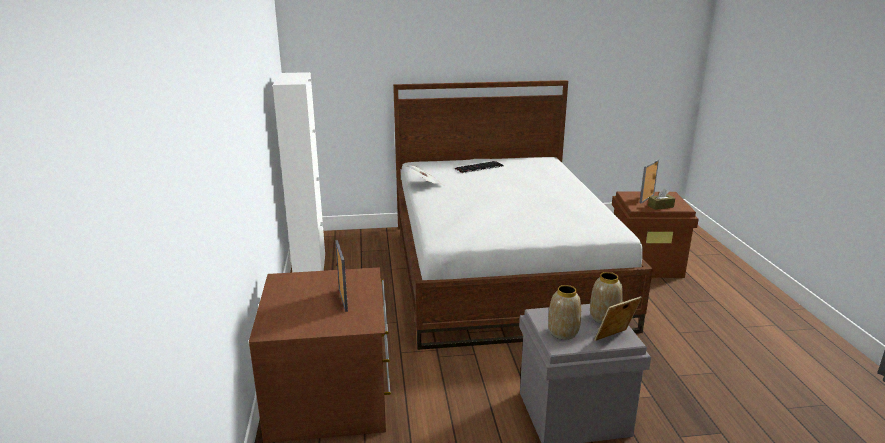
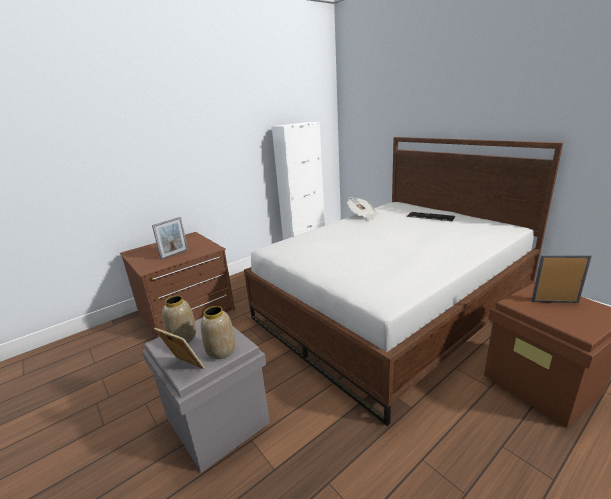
camera: 60 degrees right, 0 degrees up
brown tissue box [648,189,675,210] -> none

